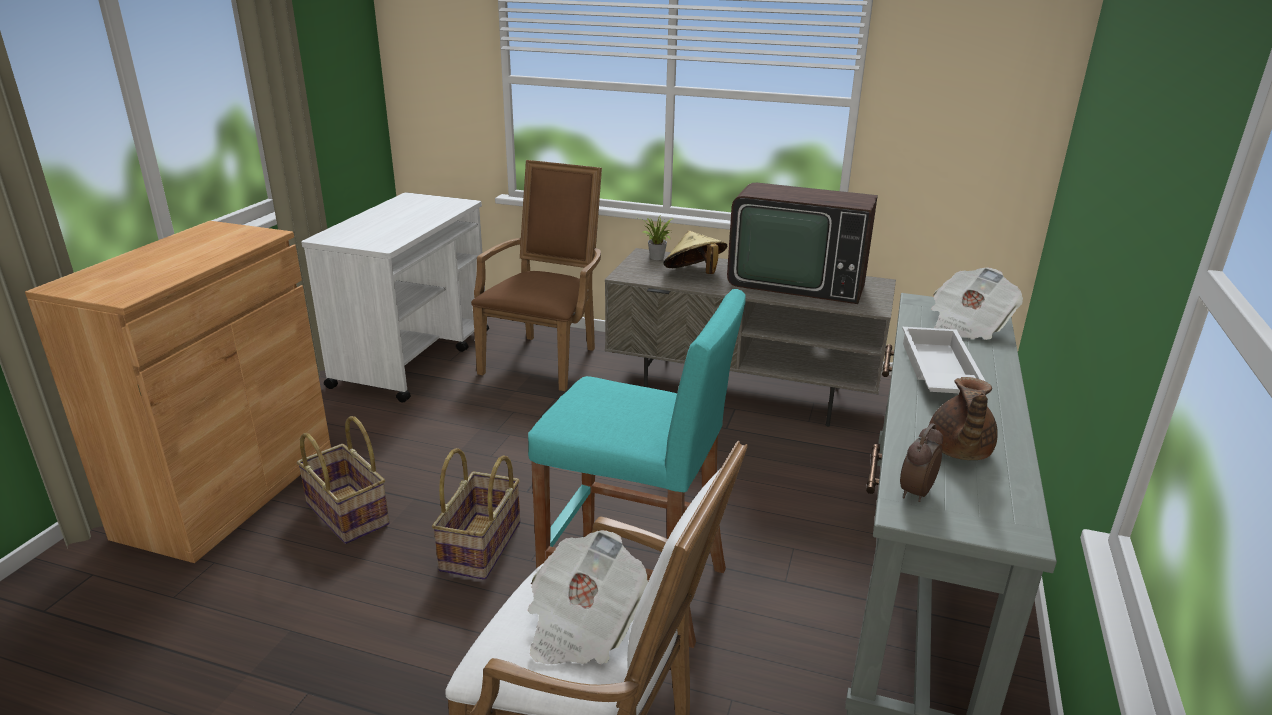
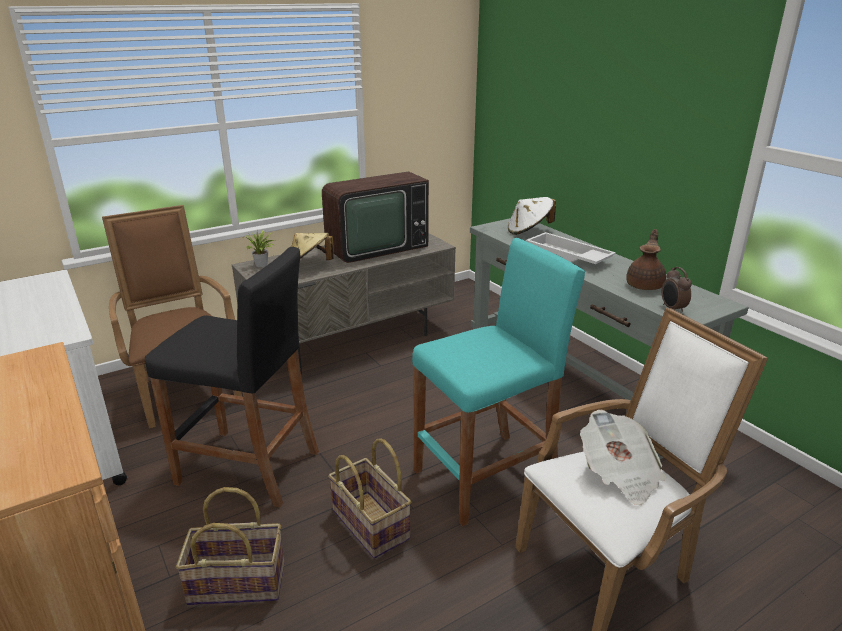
camera: 50 degrees left, 0 degrees up
brown teapot [929,377,998,460] -> brown teapot turned 120 degrees counterclockwise [626,229,666,290]
newspaper [931,267,1023,340] -> white hat [508,197,556,235]
none -> black stool [145,247,319,507]

